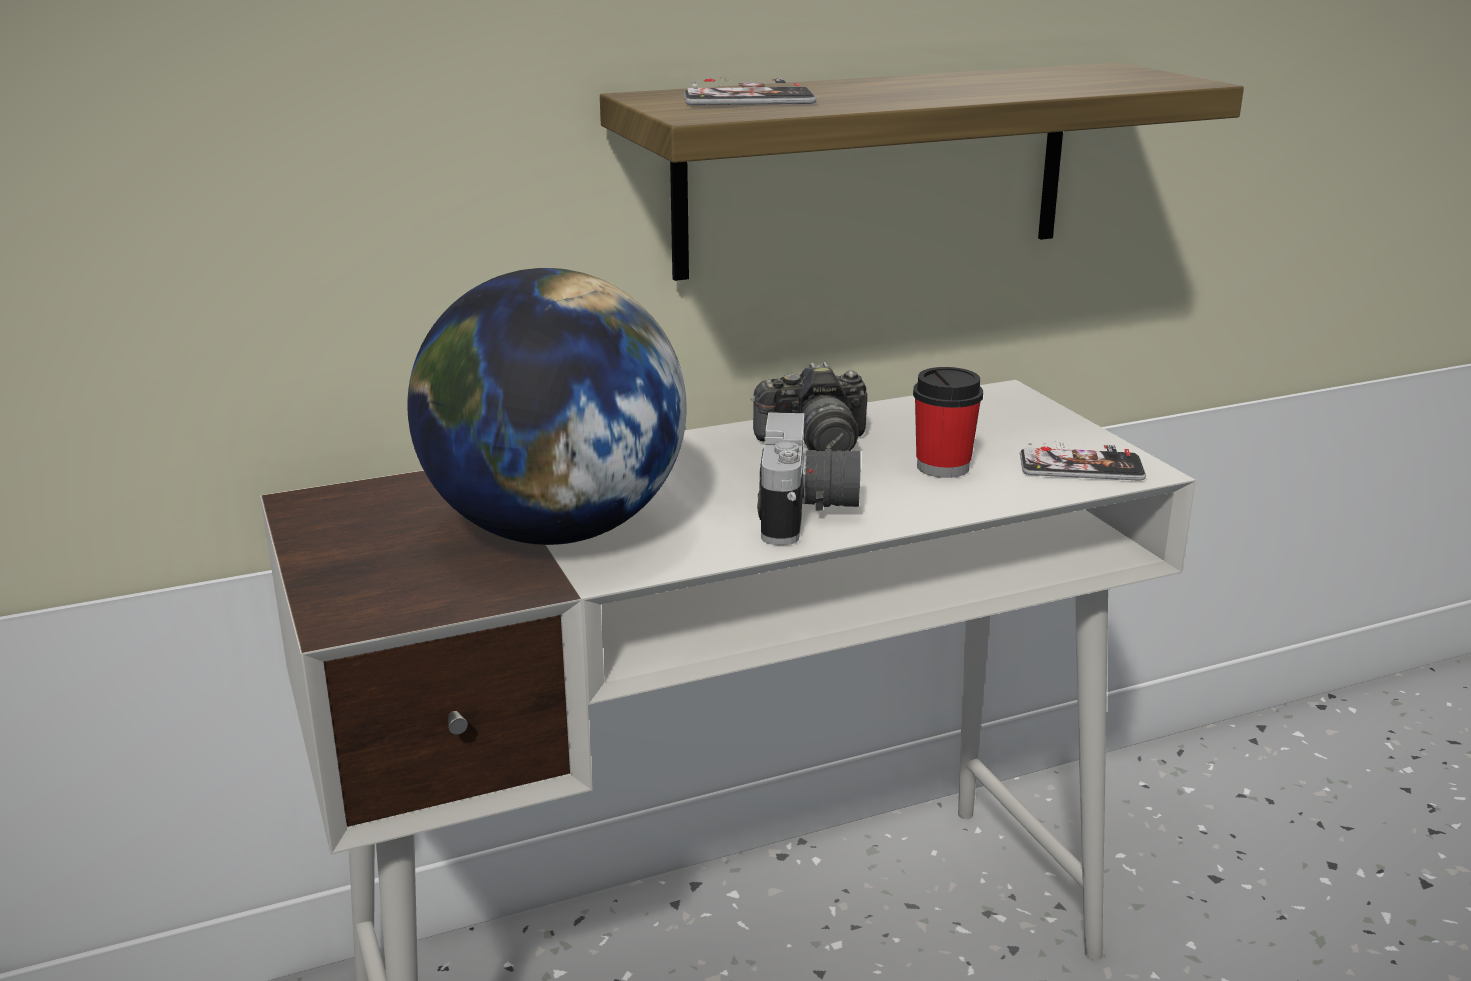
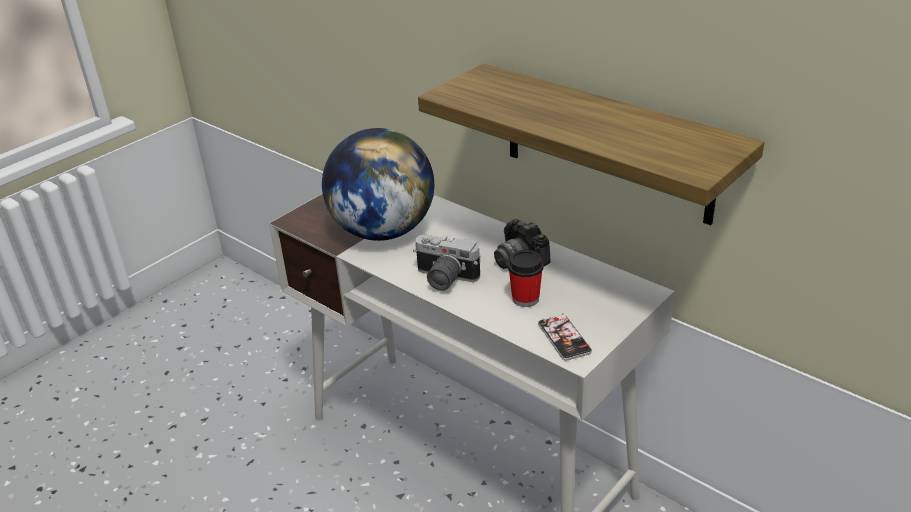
camera: 65 degrees right, 10 degrees up
phone [684,77,816,105] -> none
camera [757,412,861,546] -> camera turned 45 degrees clockwise [413,235,481,291]

